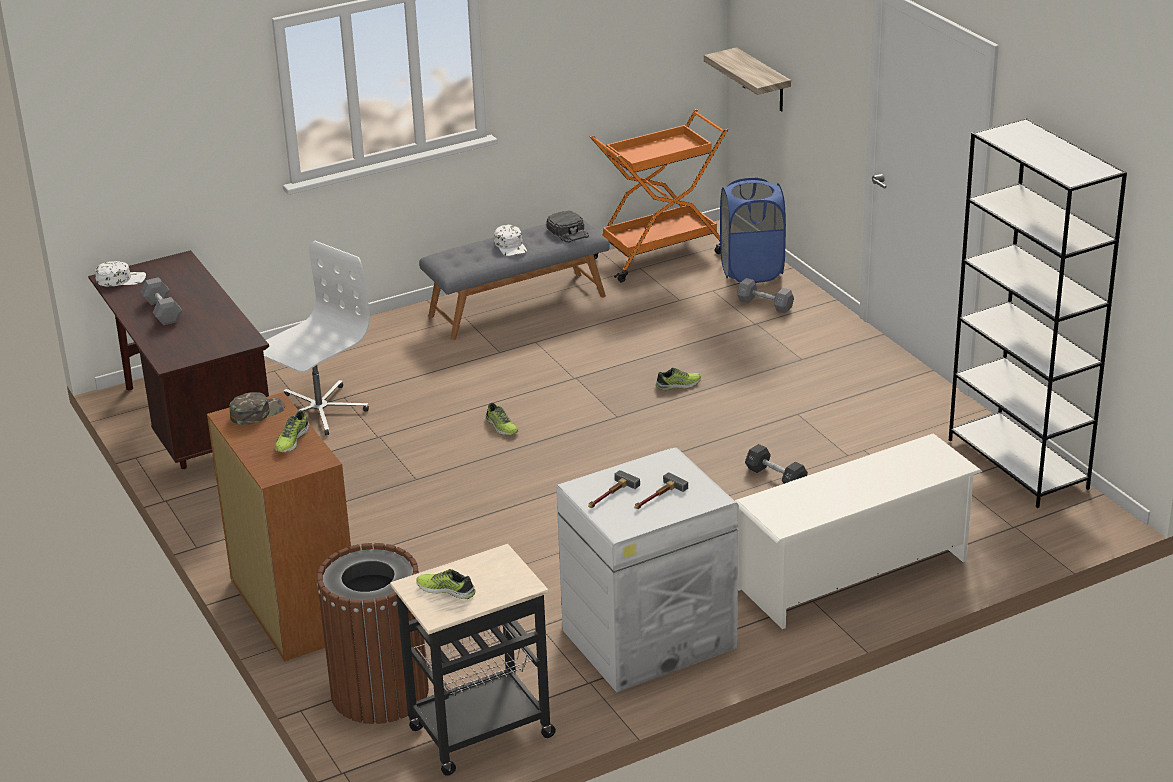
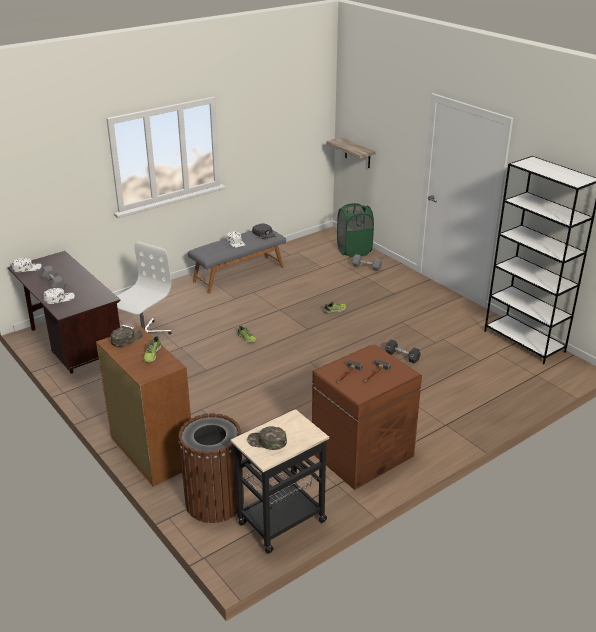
camera: 10 degrees left, 0 degrees up
shoe [416,569,476,599] -> green cap [247,426,287,450]
white washing machine [556,448,739,693] -> brown washing machine [312,344,422,490]
orange cart [590,109,728,283] -> none
blue laundry basket [720,177,786,283] -> green laundry basket [337,203,374,257]
white shoe rack [735,433,982,629] -> none
none -> white cap [43,288,75,304]

